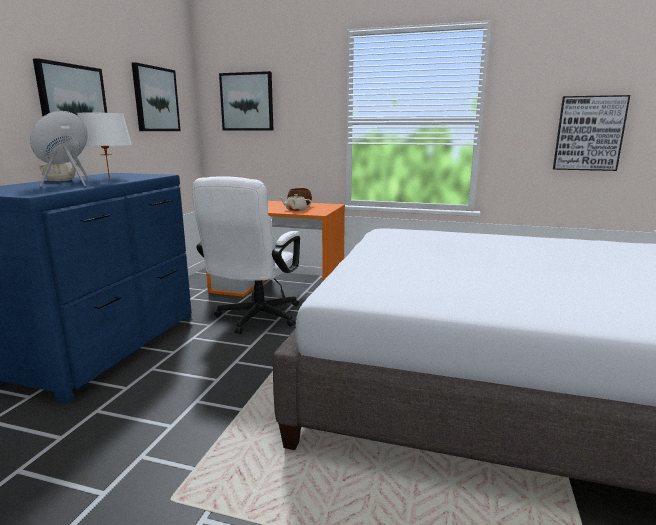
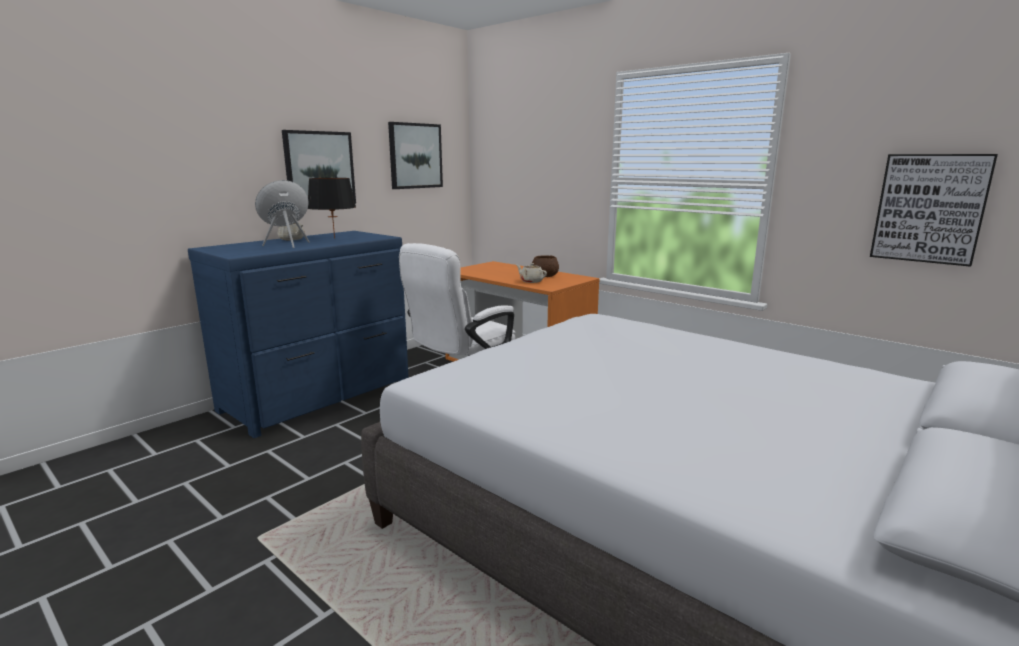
camera: 25 degrees right, 0 degrees up
white table lamp [77,113,132,178] -> black table lamp [308,178,356,239]
picture [219,71,273,131] -> none

